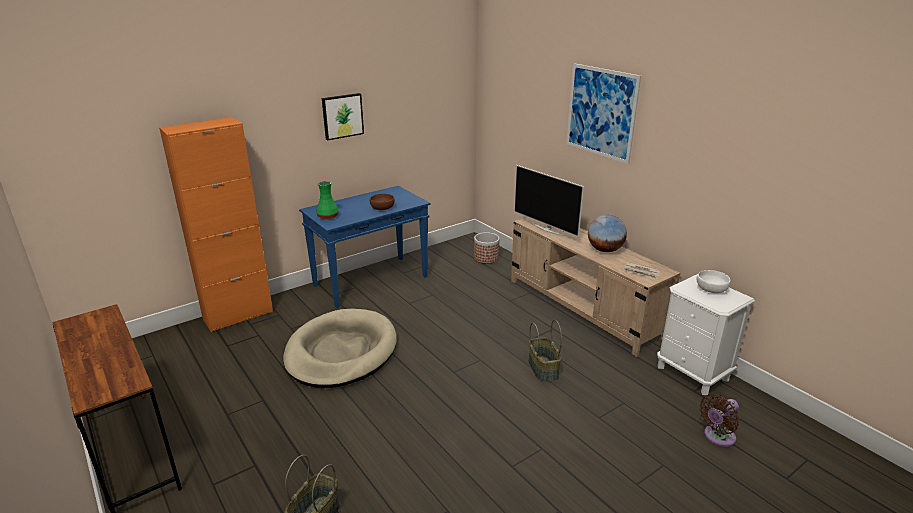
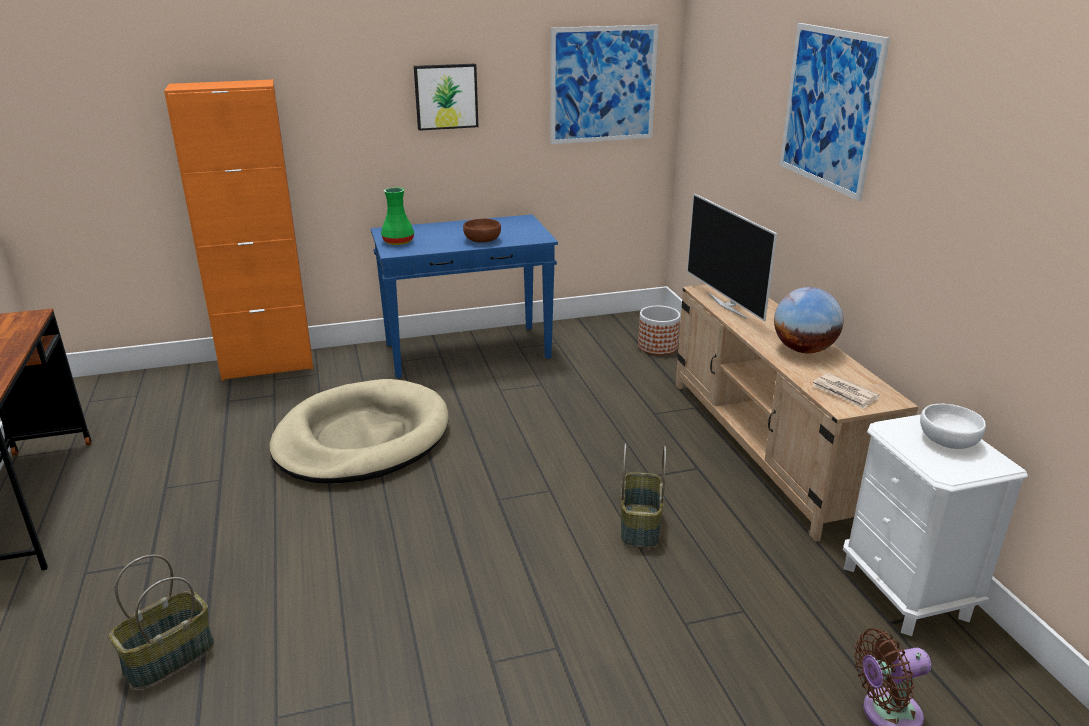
camera: 20 degrees right, 0 degrees up
none -> picture [550,25,658,144]

